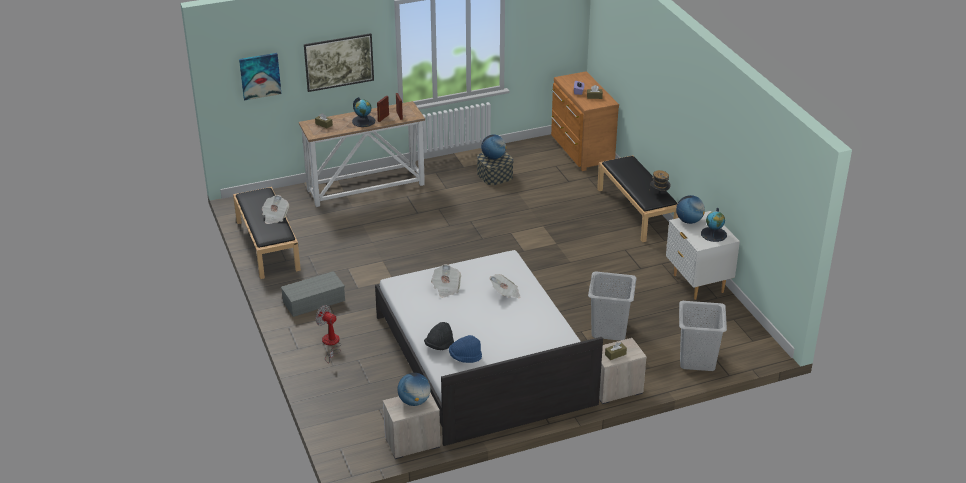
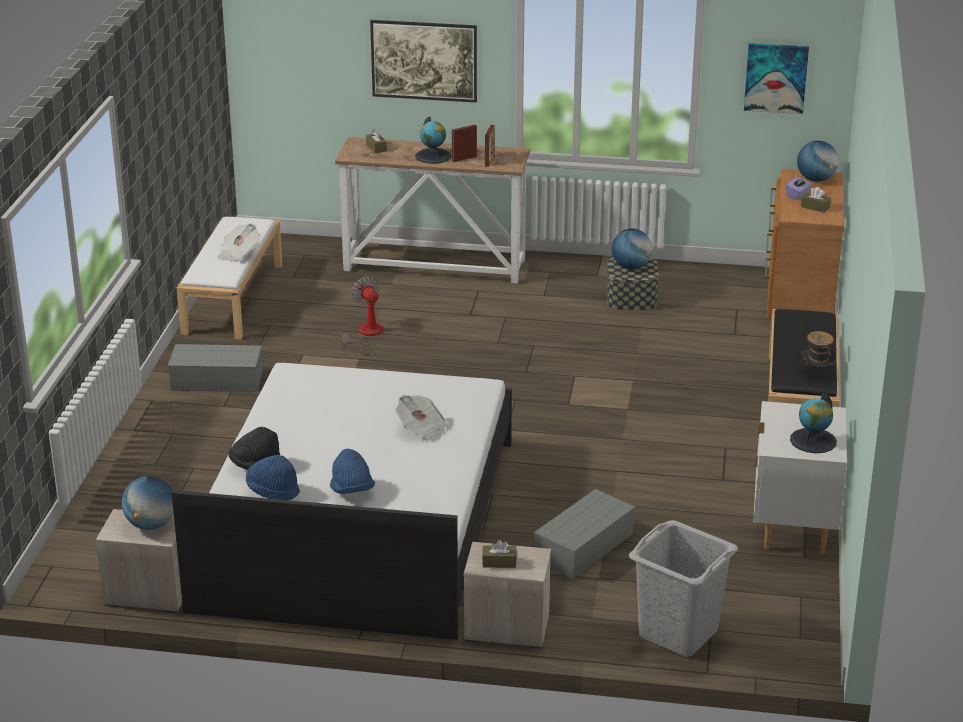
camera: 30 degrees right, 5 degrees down
black bench [233,187,301,279] -> white bench [177,217,282,339]
picture [239,53,281,101] -> picture moved to [744,43,809,114]
fan [316,305,342,363] -> fan moved to [342,276,383,352]
newspaper [431,264,461,298] -> none
grey laundry basket [588,272,636,341] -> grey storage box [534,489,635,579]
globe [676,195,705,224] -> globe moved to [797,141,838,182]
none -> blue hat [330,449,375,494]

